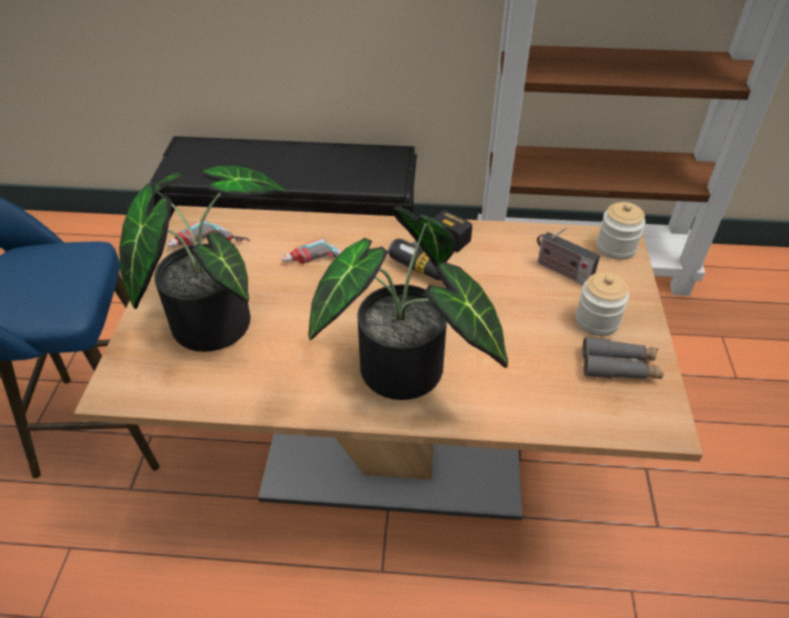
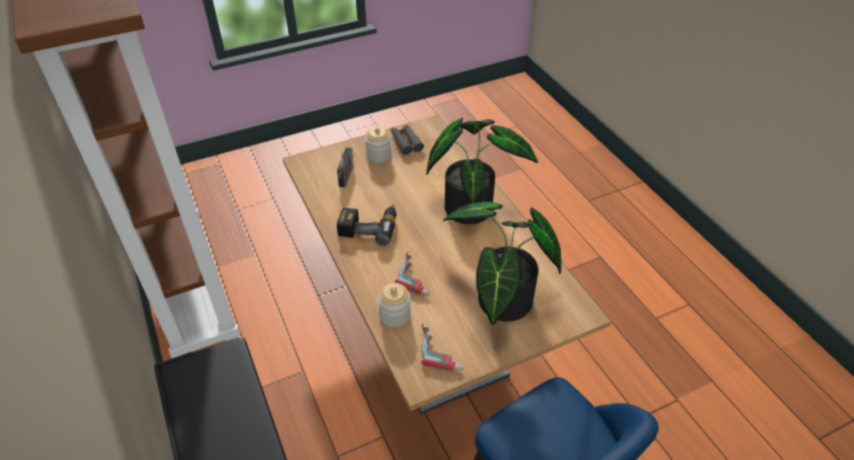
camera: 120 degrees left, 0 degrees up
jar [597,202,646,260] -> jar moved to [378,283,411,328]

